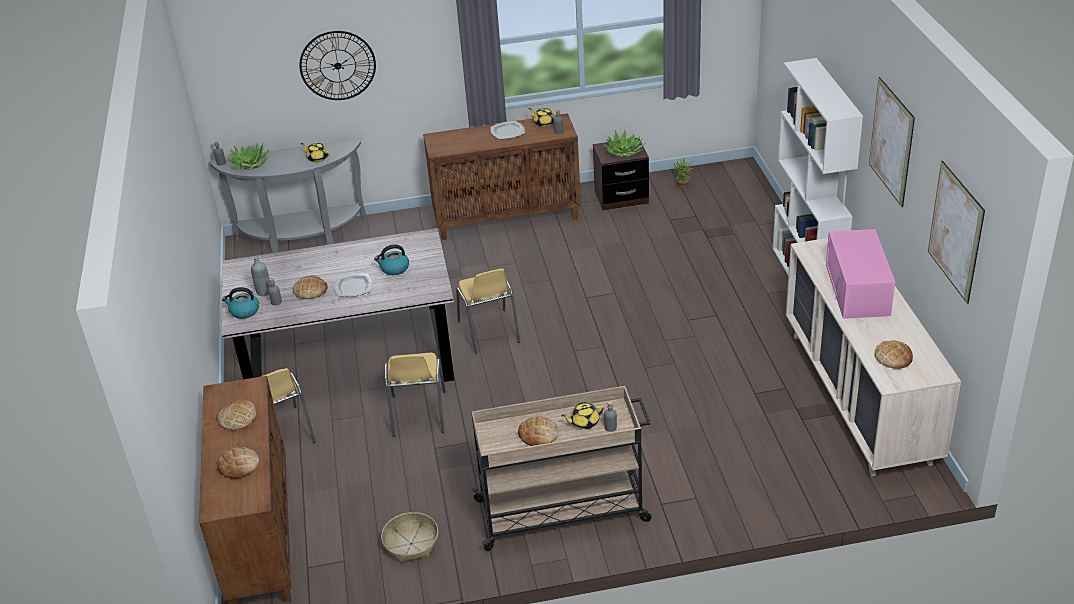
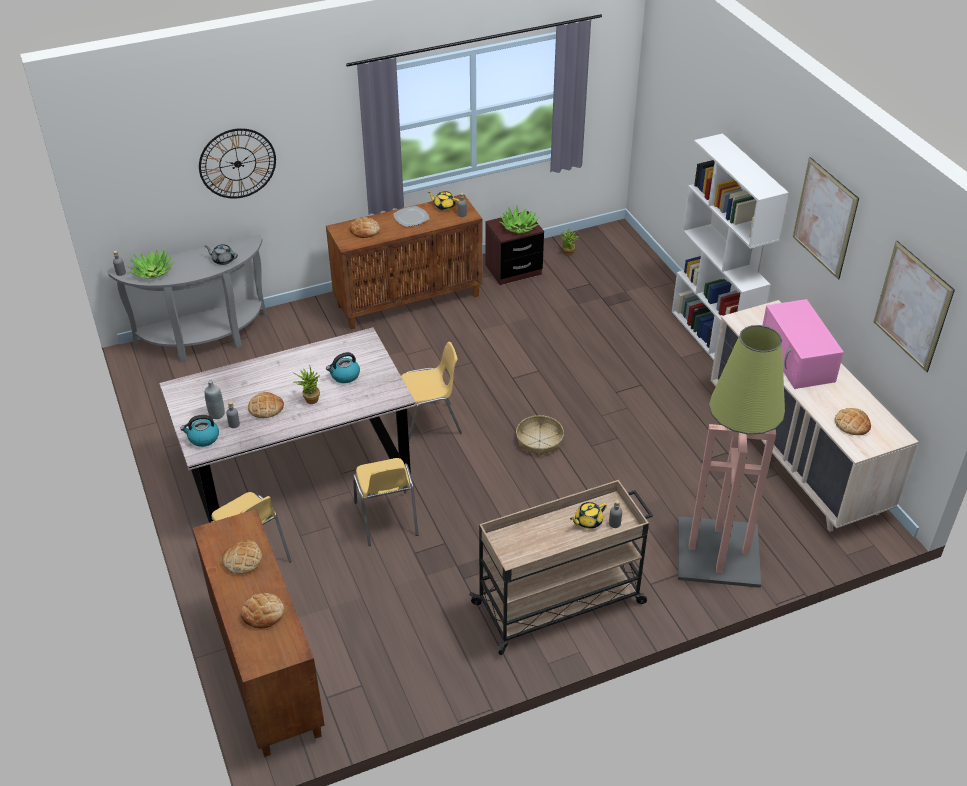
camera: 15 degrees left, 5 degrees up
yellow teapot [301,143,330,162] -> grey teapot [205,244,238,265]
plate [334,273,373,297] -> potted plant [293,367,320,404]
basket [381,512,438,563] -> basket moved to [516,415,564,456]
yellow chair [456,269,520,354] -> yellow chair turned 75 degrees counterclockwise [395,342,462,442]
bread [518,416,558,446] -> bread moved to [349,217,380,238]
none -> floor lamp [678,325,785,588]

